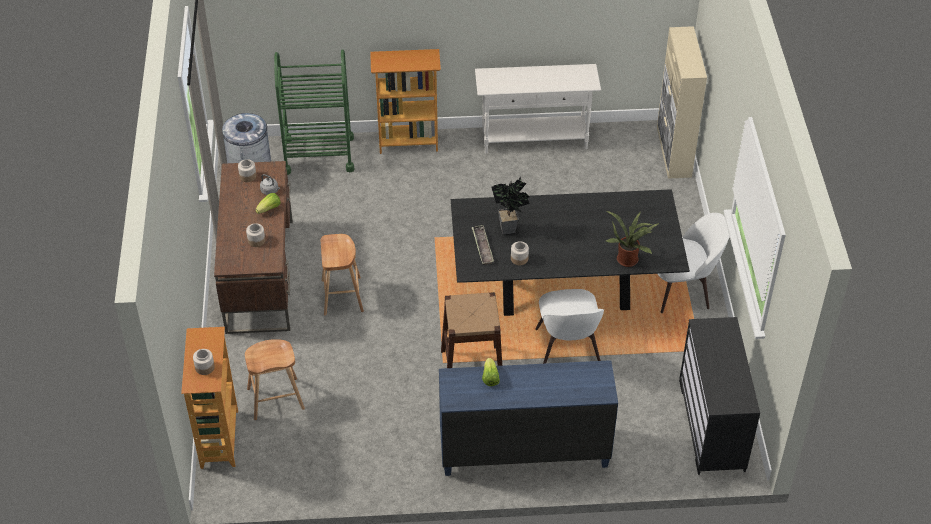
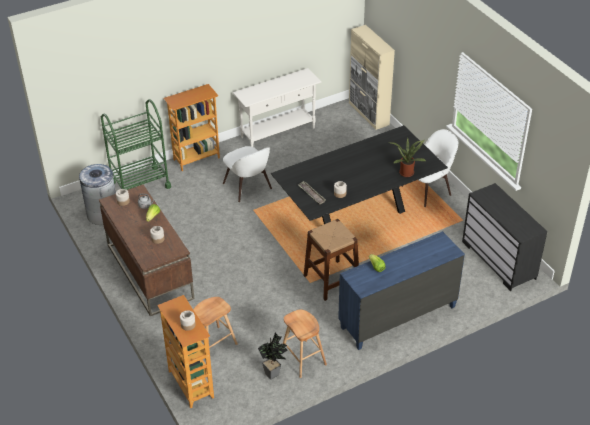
camera: 25 degrees left, 5 degrees down
brown stool [321,234,364,316] -> brown stool moved to [283,309,327,378]
potted plant [492,176,530,235] -> potted plant moved to [258,333,287,379]
white chair [535,289,604,364] -> white chair moved to [223,146,272,202]

